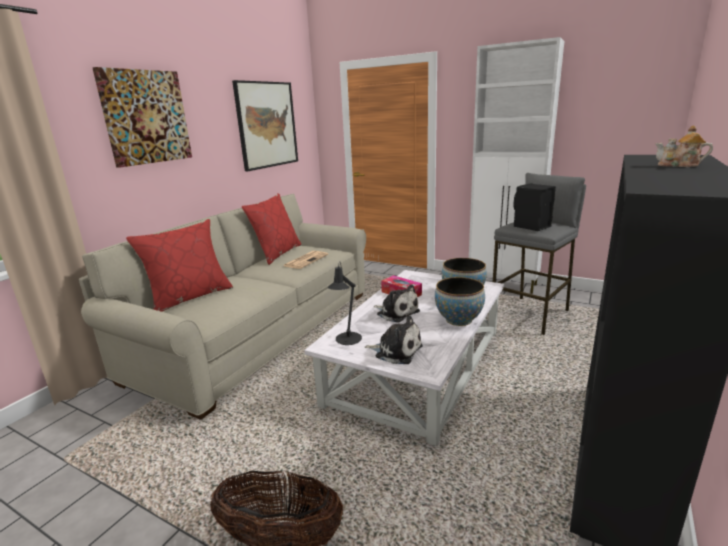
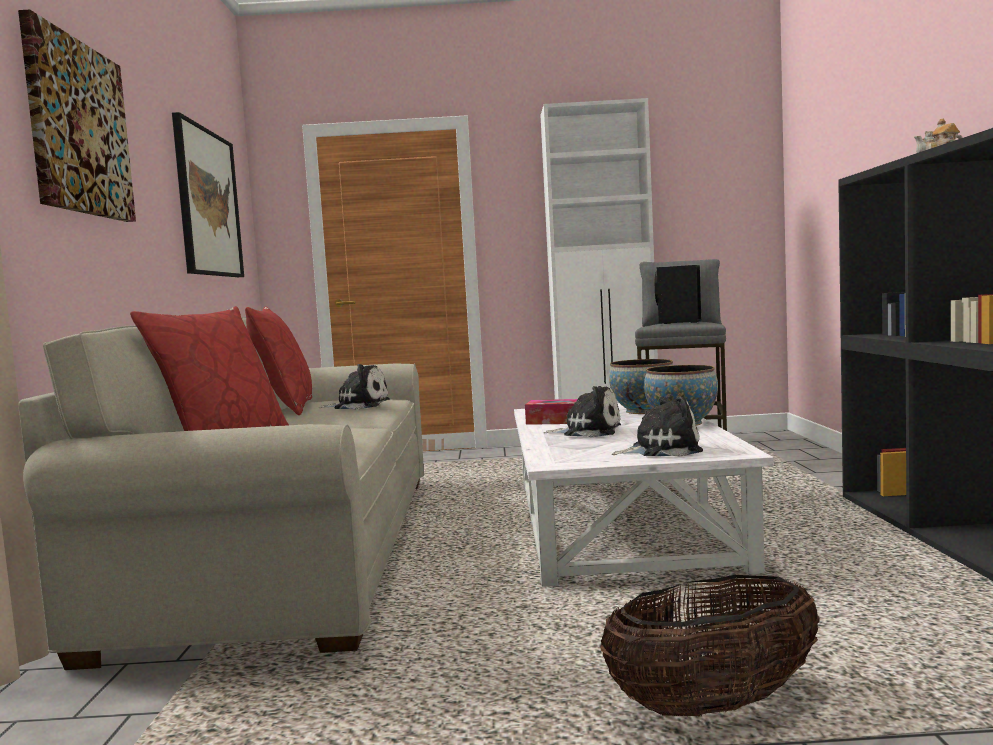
camera: 30 degrees left, 15 degrees down
newspaper [284,251,328,269] -> plush toy [319,364,390,410]
black table lamp [328,261,362,345] -> none

